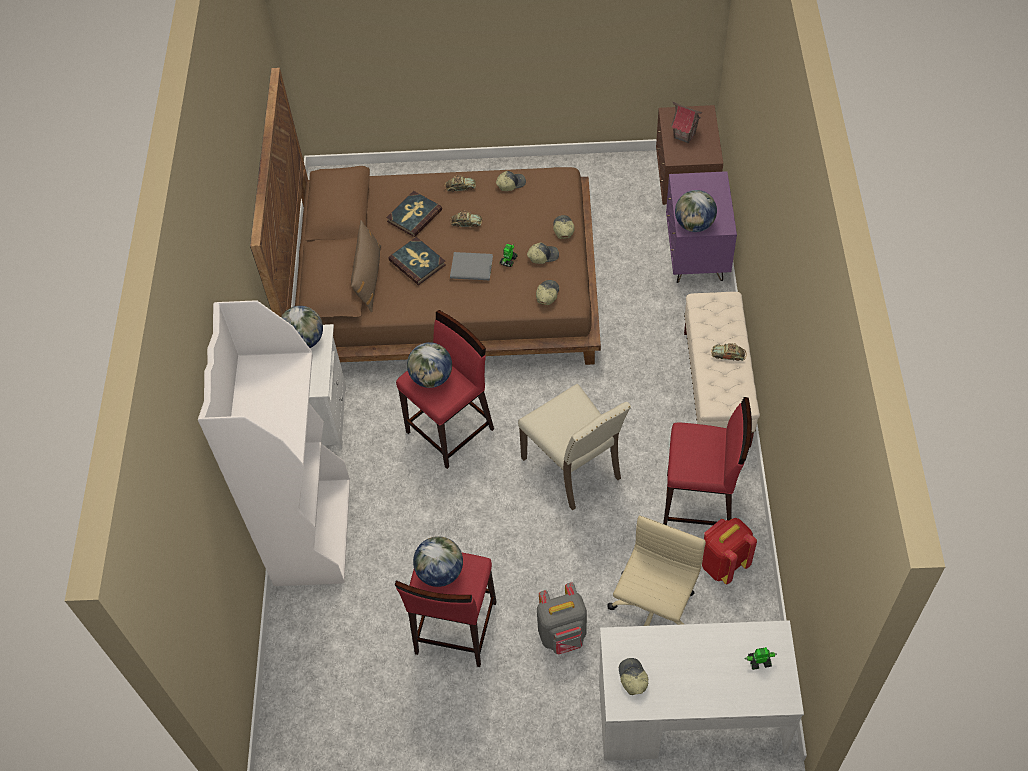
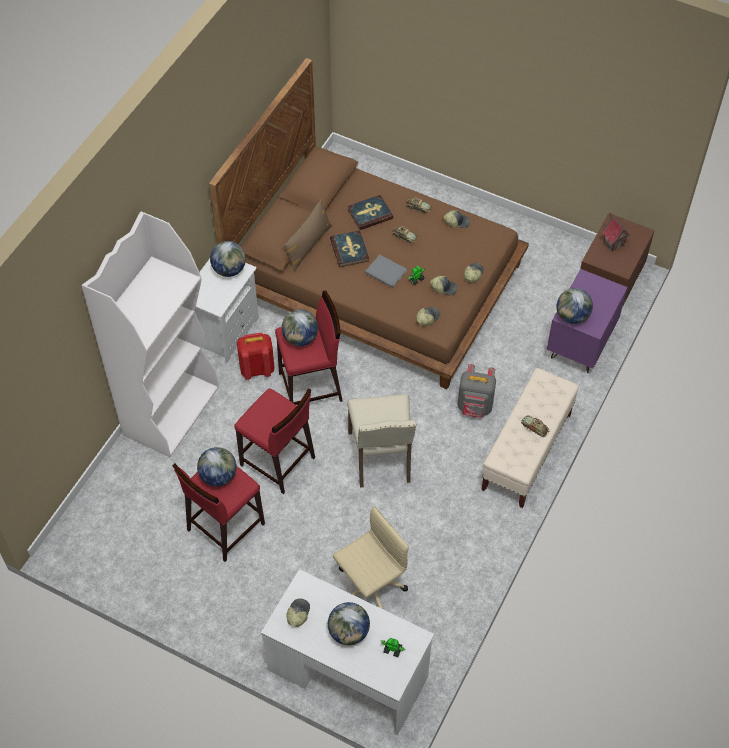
camera: 25 degrees right, 0 degrees up
grey backpack [537,582,587,654] -> grey backpack moved to [458,364,496,418]
red stool [663,397,752,525] -> red stool moved to [234,388,315,494]
red backpack [702,518,757,584] -> red backpack moved to [237,333,275,380]
none -> globe [328,602,370,645]

